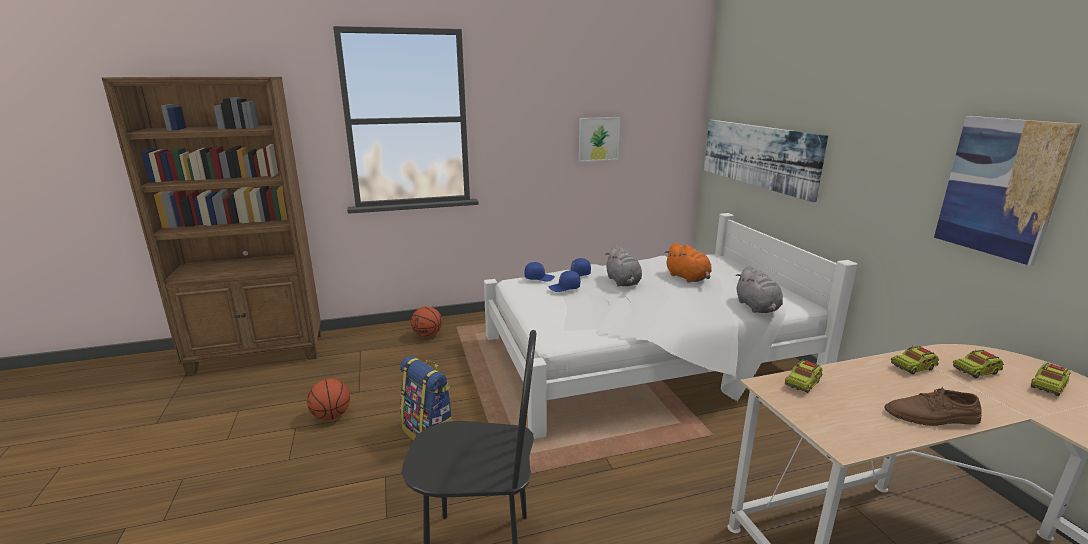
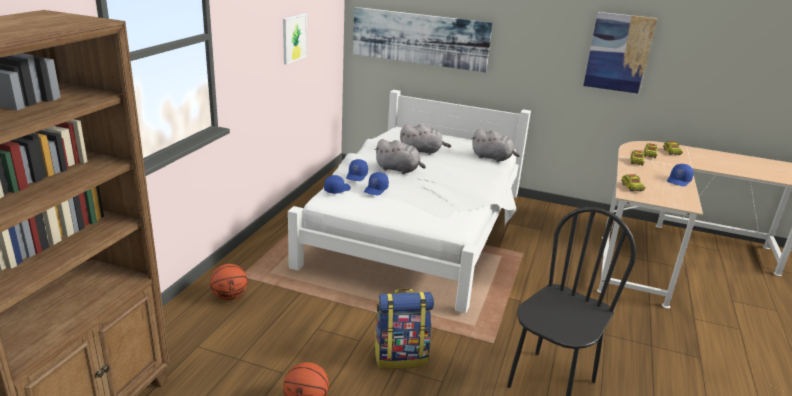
camera: 55 degrees left, 5 degrees up
orange plush toy [664,243,712,283] -> grey plush toy [400,124,451,155]
brown shoe [884,387,982,426] -> blue cap [667,164,694,187]

